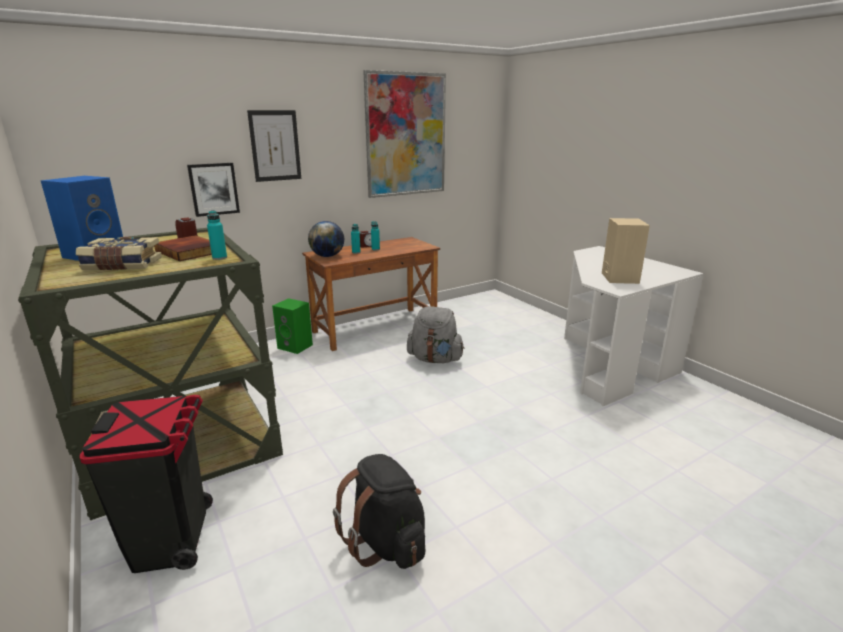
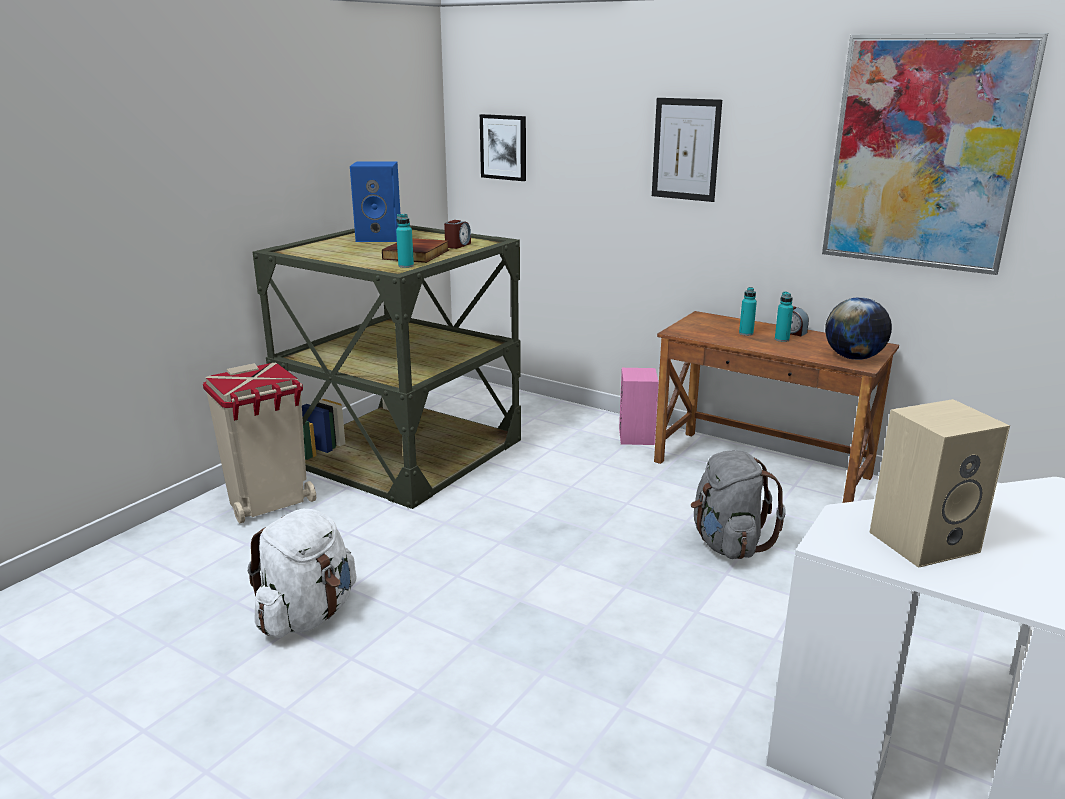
camera: 65 degrees right, 0 degrees up
book [76,237,162,270] -> none
black trash can [80,395,213,573] -> beige trash can [203,363,316,523]
picture [187,163,240,217] -> picture moved to [480,114,526,181]
green speaker [272,298,313,354] -> pink speaker [619,368,659,445]
globe [308,221,344,257] -> globe moved to [825,297,892,360]
black backpack [333,454,425,569] -> white backpack [248,509,356,638]

